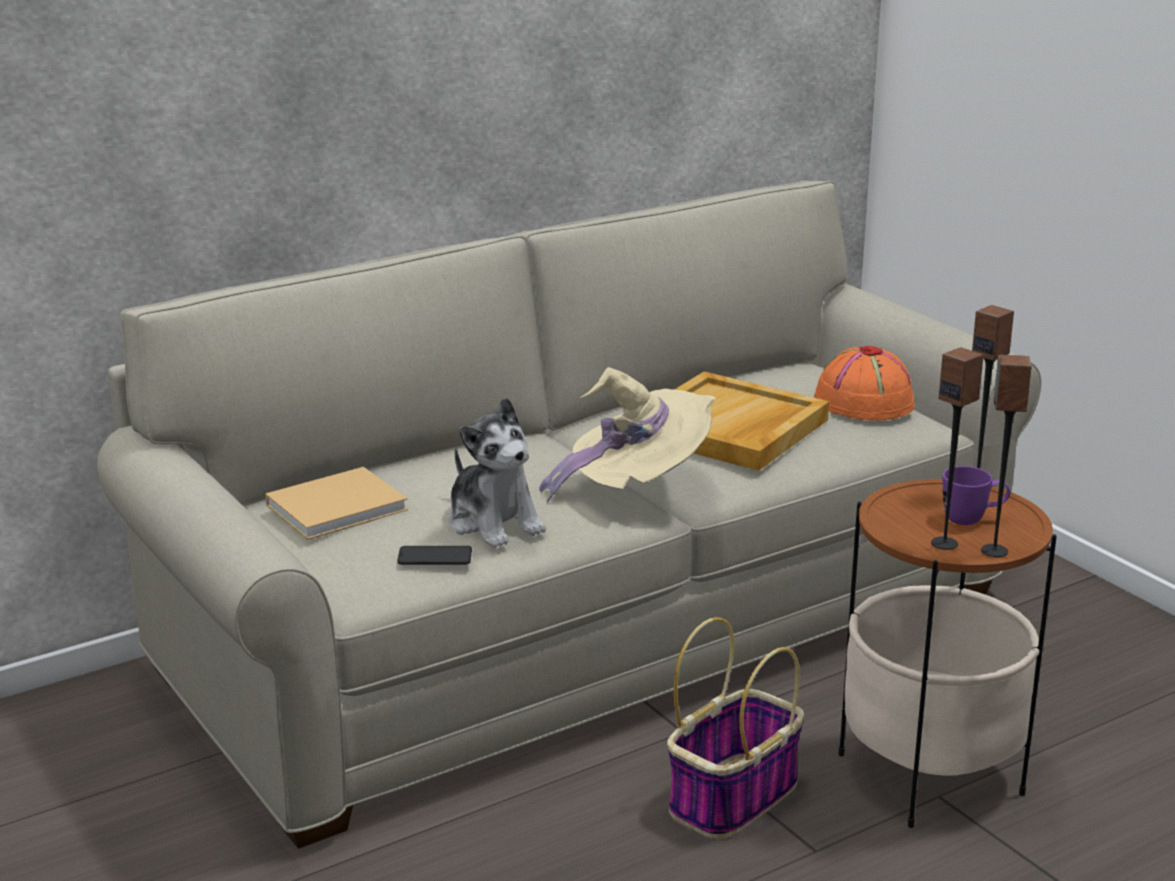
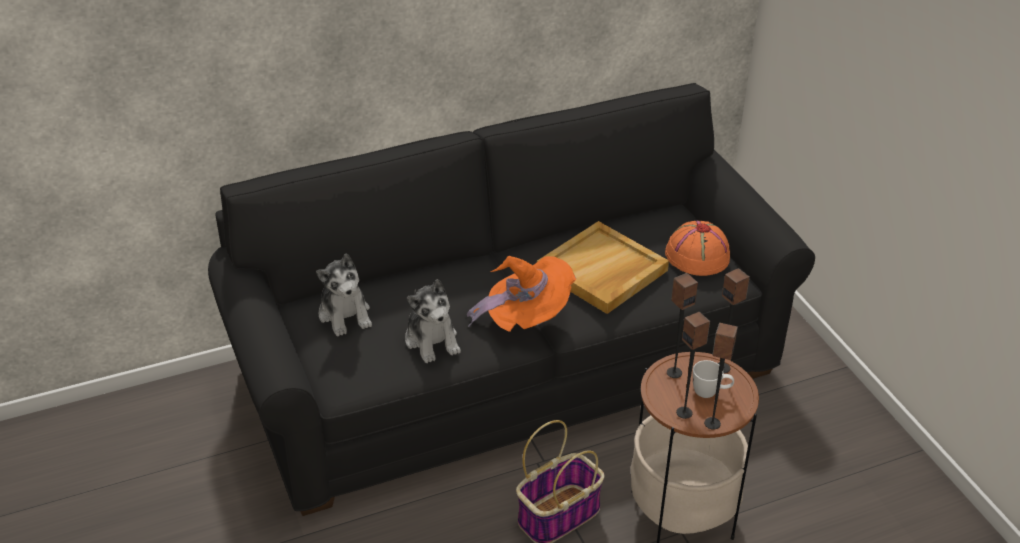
camera: 10 degrees right, 15 degrees up
beige sofa [97,181,1041,848] -> black sofa [208,83,815,516]
beige book [265,467,408,540] -> plush toy [316,253,372,336]
phone [397,546,472,565] -> none
beige hat [539,367,716,503] -> orange hat [467,256,576,332]
purple mug [942,466,1010,525] -> white mug [693,360,734,398]
none -> speaker [667,273,698,378]

